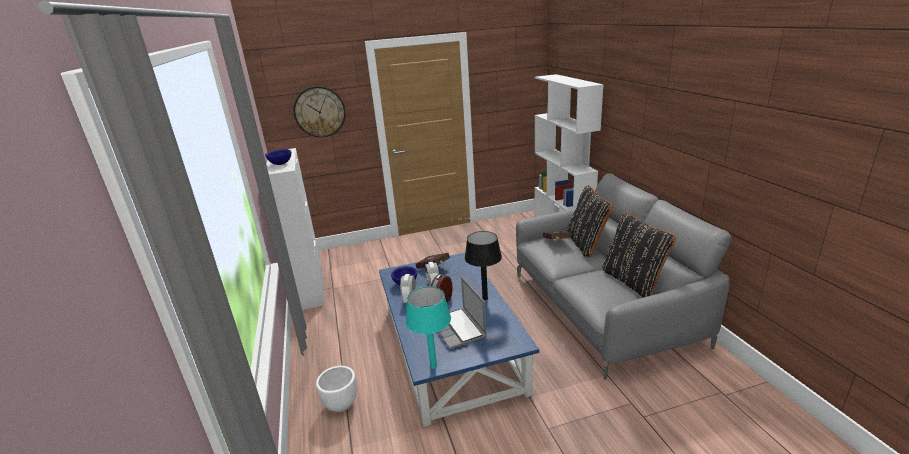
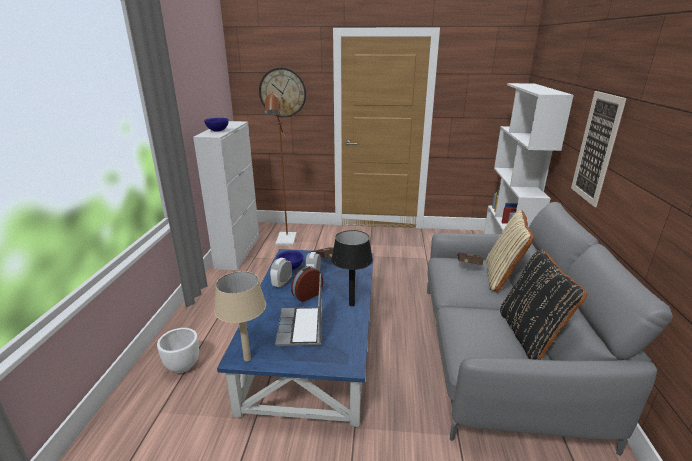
camera: 20 degrees right, 0 degrees up
turquoise table lamp [405,287,451,369] -> beige table lamp [214,271,266,361]
black pillow [566,185,613,257] -> beige pillow [486,210,534,293]
none -> brown floor lamp [265,92,297,246]
none -> picture [571,91,627,207]

